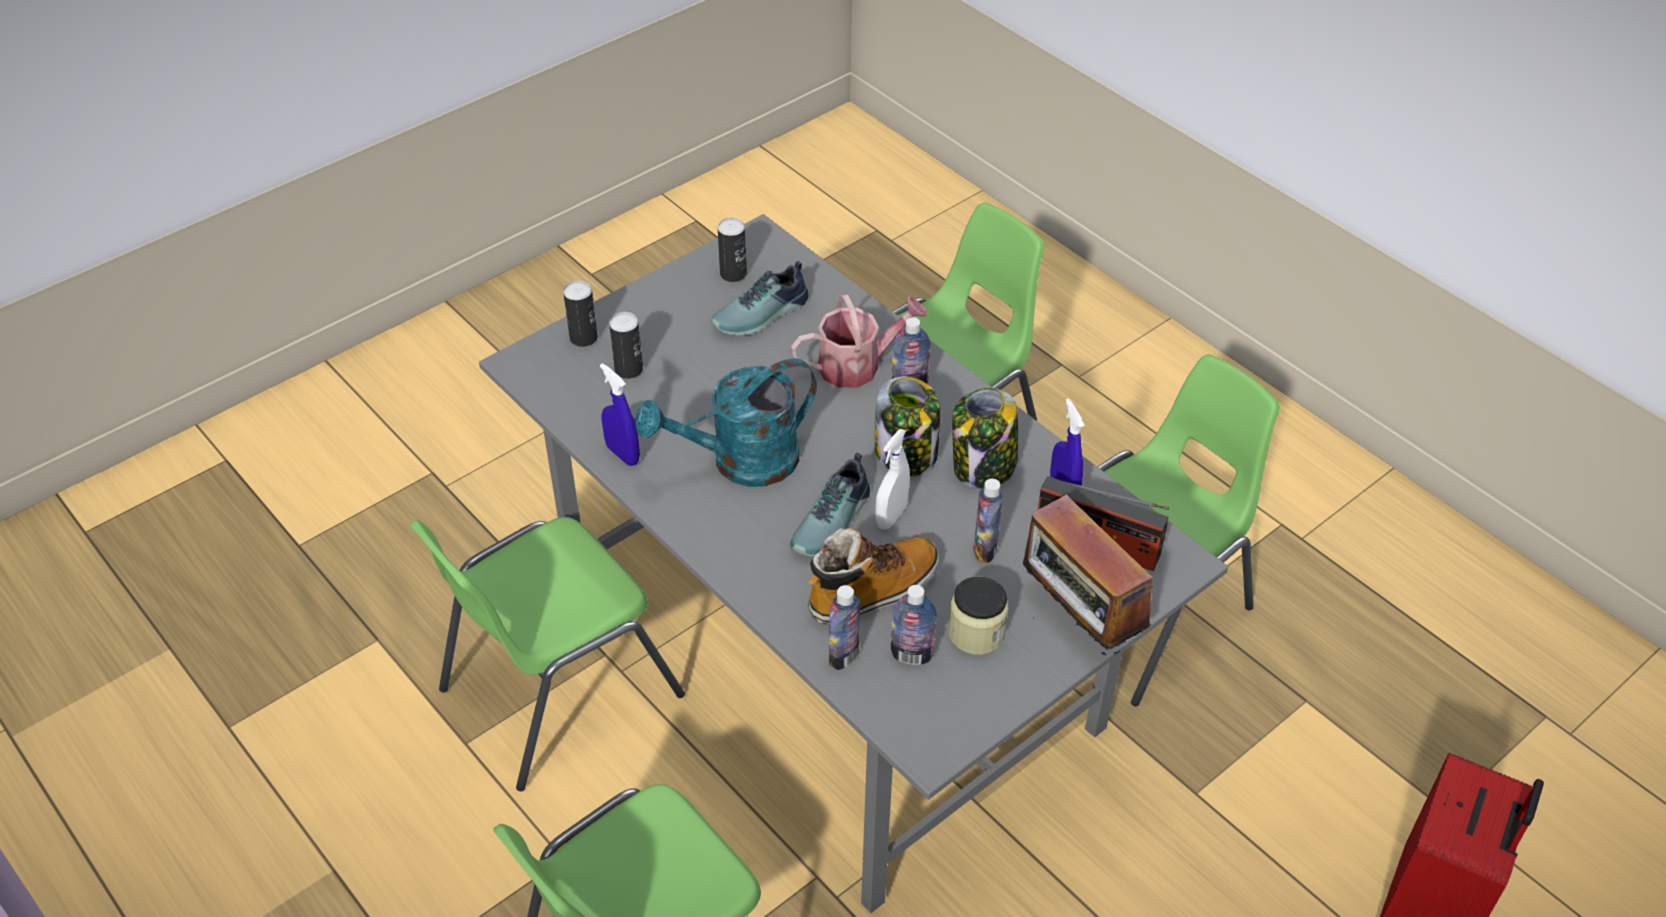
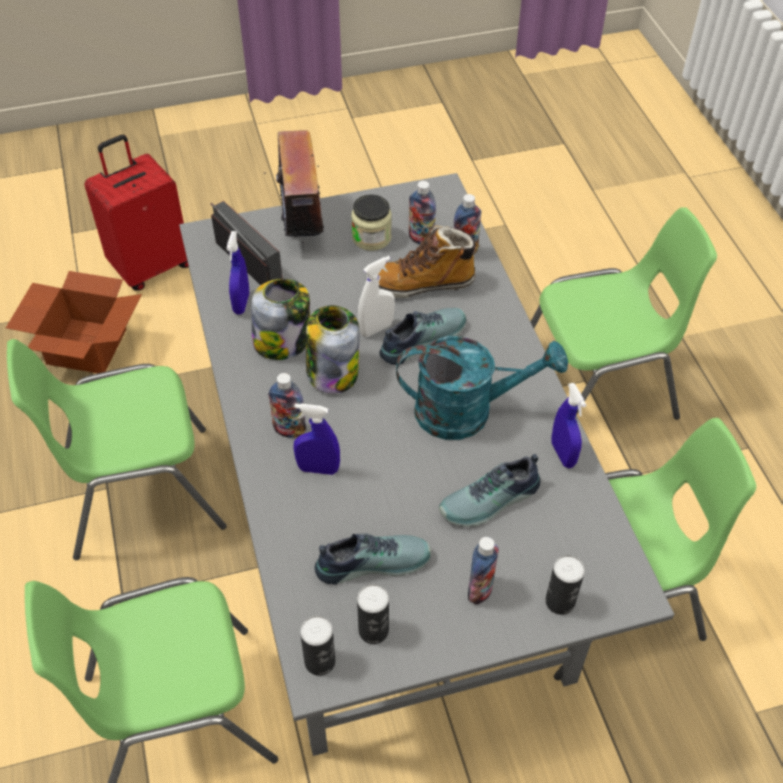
camera: 155 degrees left, 5 degrees up
can [609,312,643,379] -> can moved to [300,616,336,676]
watering can [791,294,928,388] -> blue spray bottle [293,404,340,475]
bottle [974,479,1003,563] -> bottle moved to [468,537,499,605]
none -> cardboard box [6,271,142,373]
none -> shoe [439,454,540,527]

